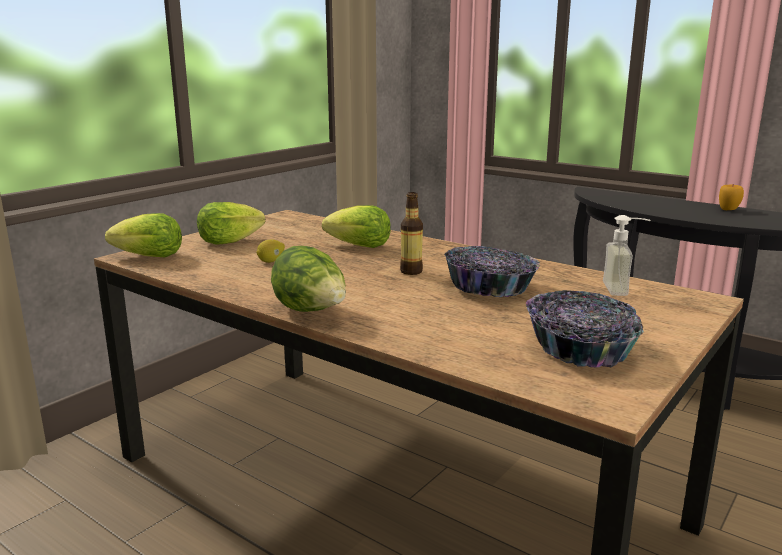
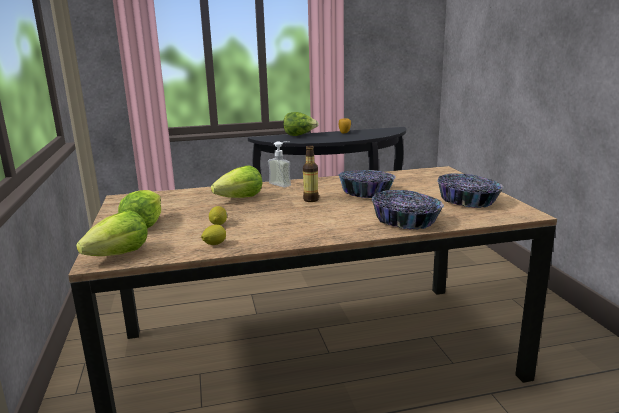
camera: 50 degrees left, 0 degrees up
lettuce [271,246,346,312] -> lettuce moved to [283,112,319,136]
soap dispenser [603,215,651,296] -> soap dispenser moved to [268,141,291,188]
none -> lemon [201,225,226,245]
none -> bowl [371,190,444,229]

